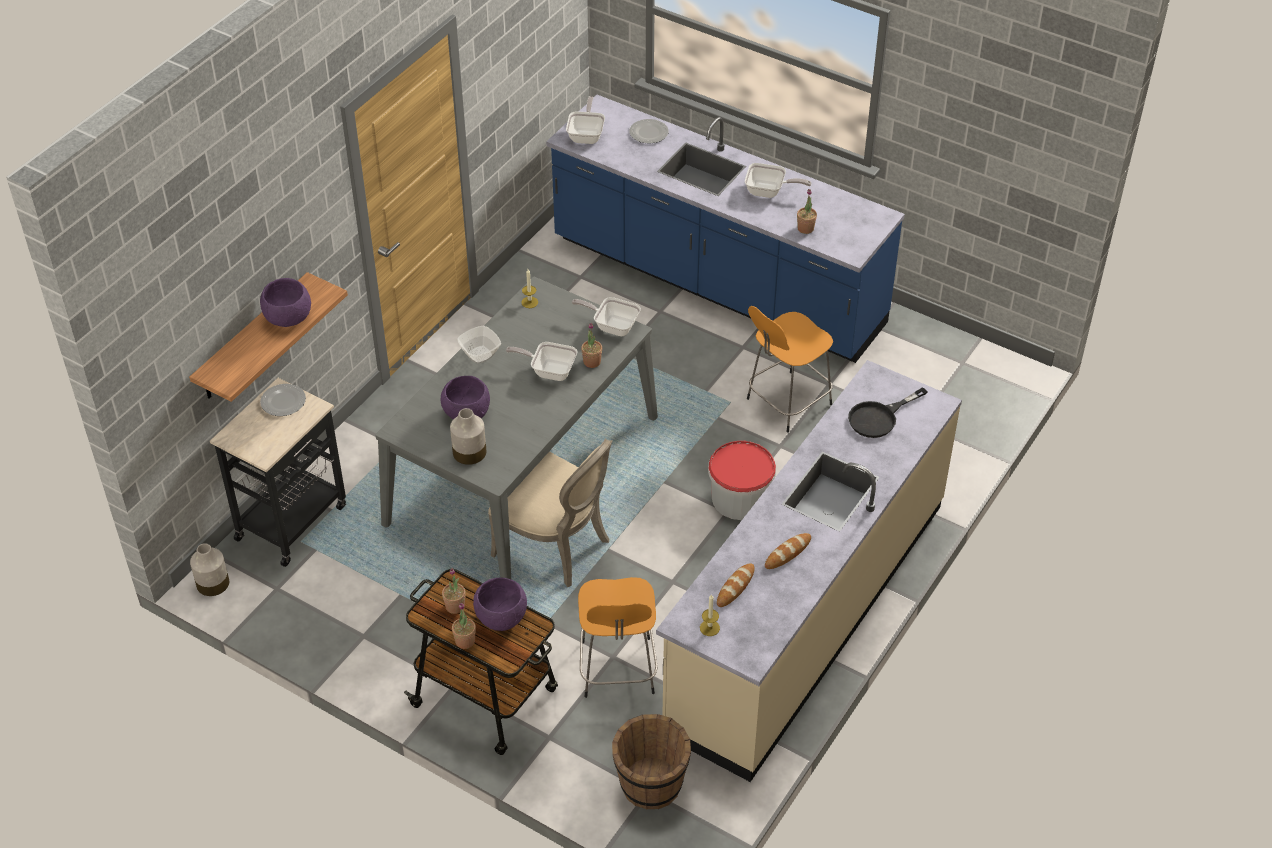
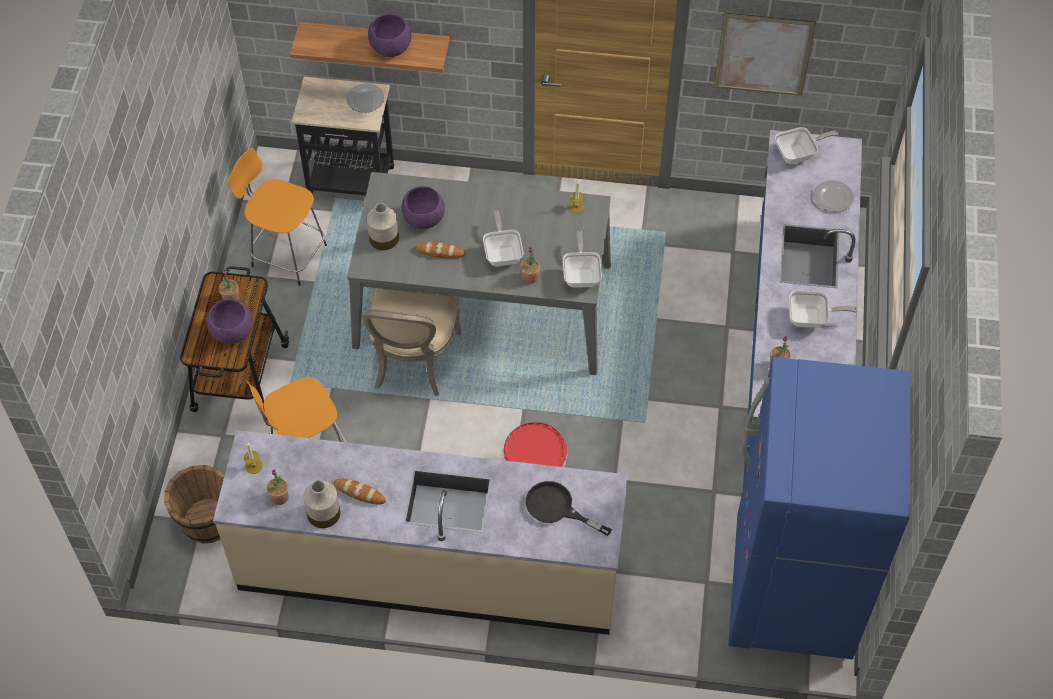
camera: 65 degrees right, 10 degrees up
beige vase [190,543,229,596] -> beige vase moved to [303,480,341,528]
potted plant [452,603,476,649] -> potted plant moved to [266,469,289,505]
bowl [457,326,501,364] -> none
bread [717,563,755,607] -> bread moved to [415,242,466,259]
frying pan [745,163,811,198] -> frying pan turned 75 degrees counterclockwise [789,291,858,328]
orange stool [747,306,833,433] -> orange stool moved to [228,148,327,286]
none -> picture [714,12,817,96]
none -> blue fridge [728,357,911,659]

